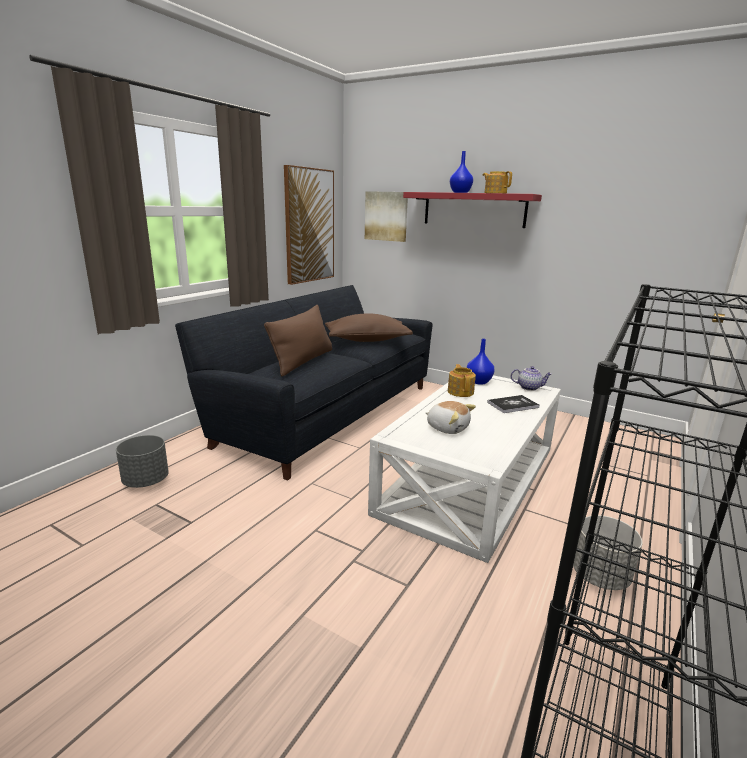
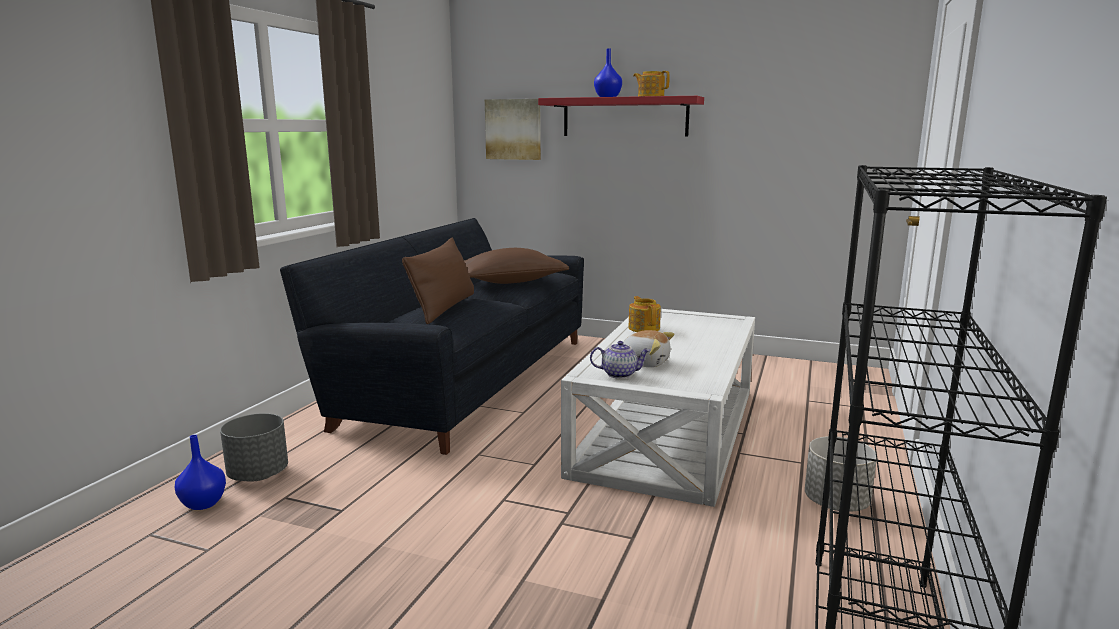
camera: 10 degrees left, 5 degrees down
picture [284,165,334,285] -> none
blue vase [467,339,495,385] -> blue vase moved to [175,435,226,510]
book [487,395,540,413] -> none
teapot [511,366,552,391] -> teapot moved to [590,341,650,379]

